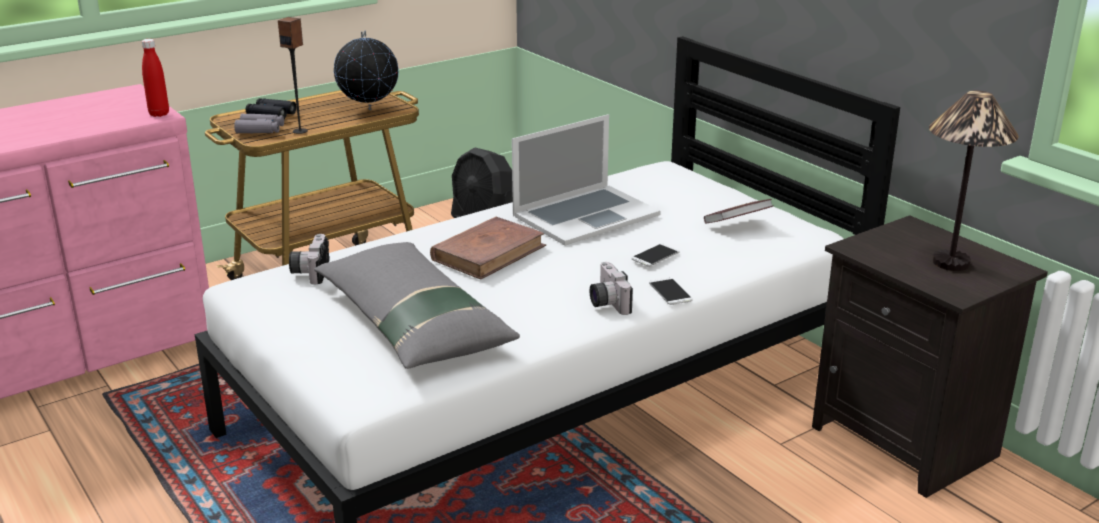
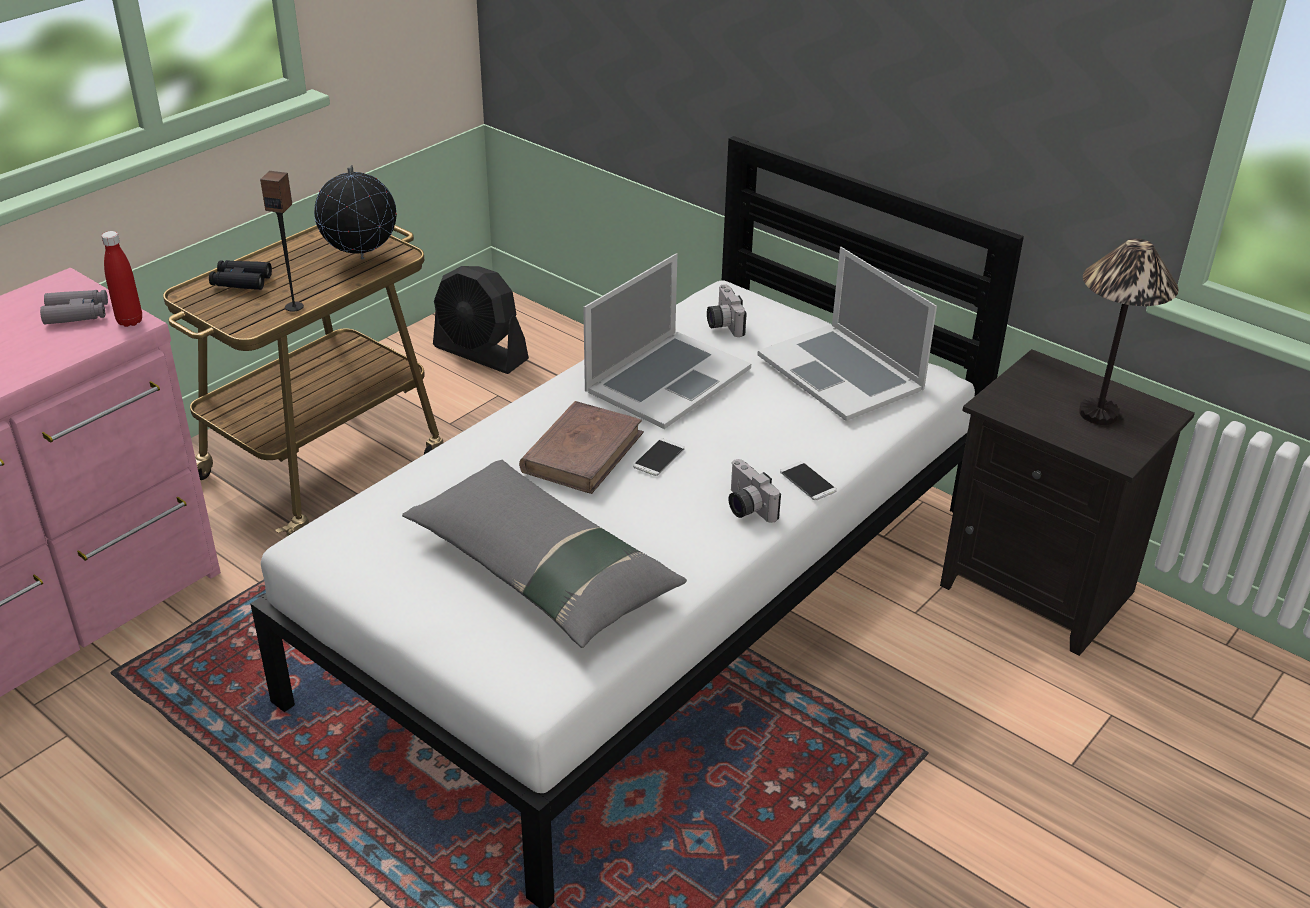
camera: 15 degrees left, 10 degrees up
grey binoculars [234,113,284,133] -> grey binoculars moved to [40,290,108,324]
camera [289,234,330,285] -> camera moved to [707,284,747,337]
phone [631,244,680,267] -> phone moved to [633,439,685,476]
book [704,199,774,223] -> laptop [757,247,937,421]

